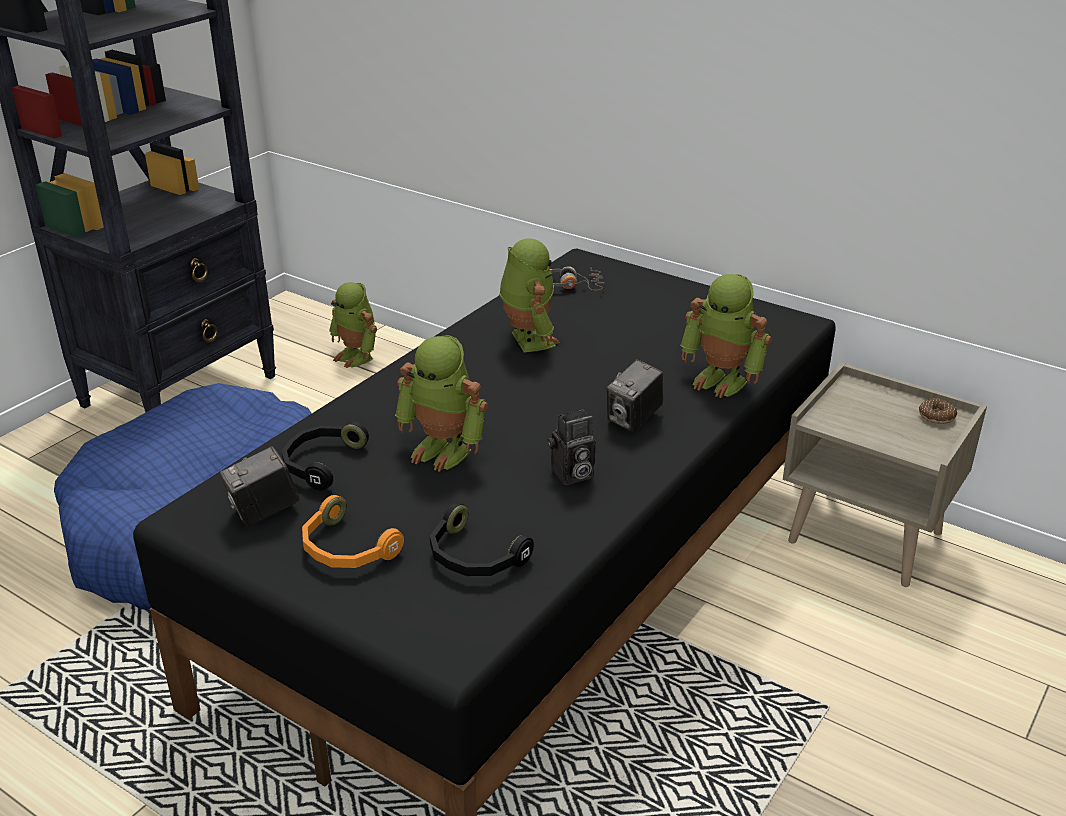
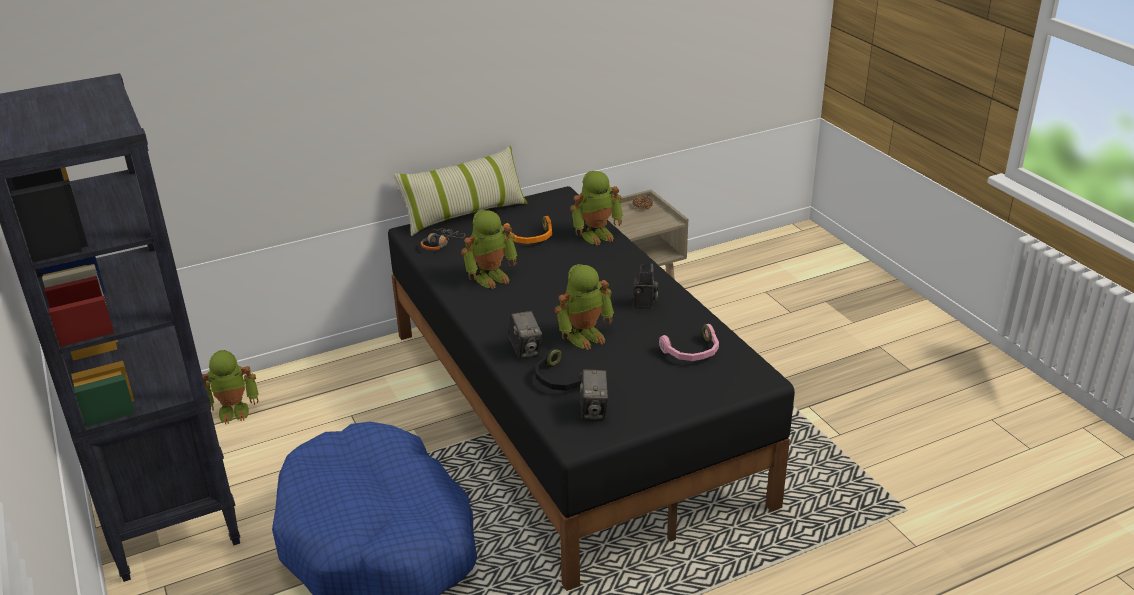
camera: 60 degrees left, 0 degrees up
orange headphones [302,495,404,568] -> orange headphones moved to [504,216,552,244]
black headphones [430,503,534,576] -> pink headphones [659,324,719,361]
toy robot [499,238,560,352] -> toy robot turned 135 degrees clockwise [461,210,517,289]
camera [607,360,663,432] -> camera moved to [508,311,542,359]
none -> pillow [393,146,528,236]

